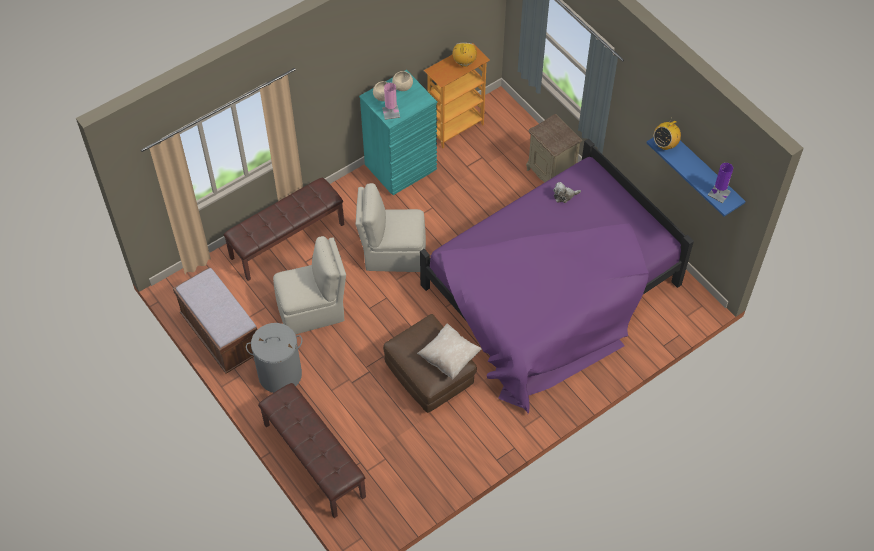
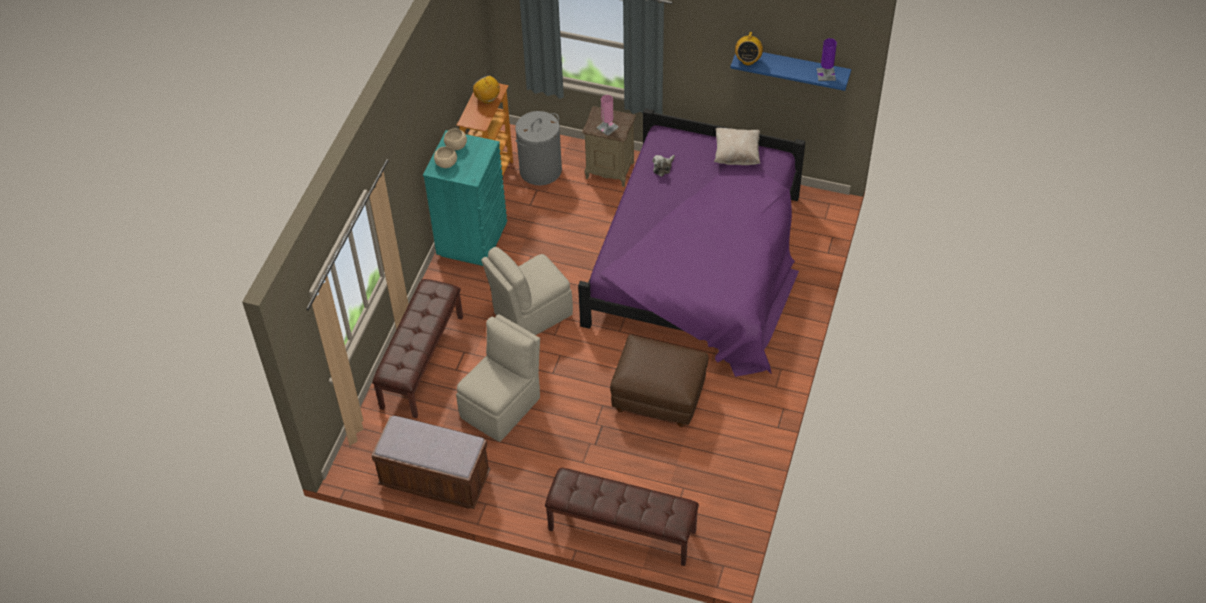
camera: 35 degrees left, 5 degrees down
grey laundry basket [246,323,302,393] -> grey laundry basket moved to [515,111,562,186]
pink table lamp [382,83,400,120] -> pink table lamp moved to [596,95,619,136]
beige pillow [417,323,482,380] -> beige pillow moved to [714,128,760,165]

